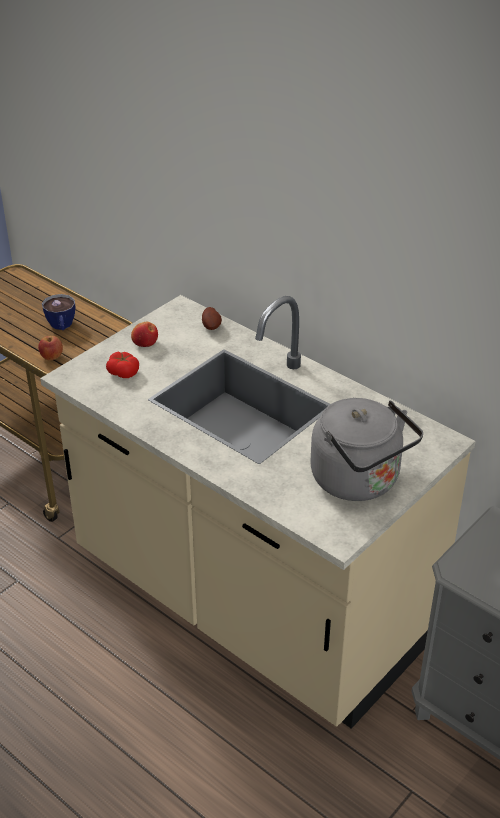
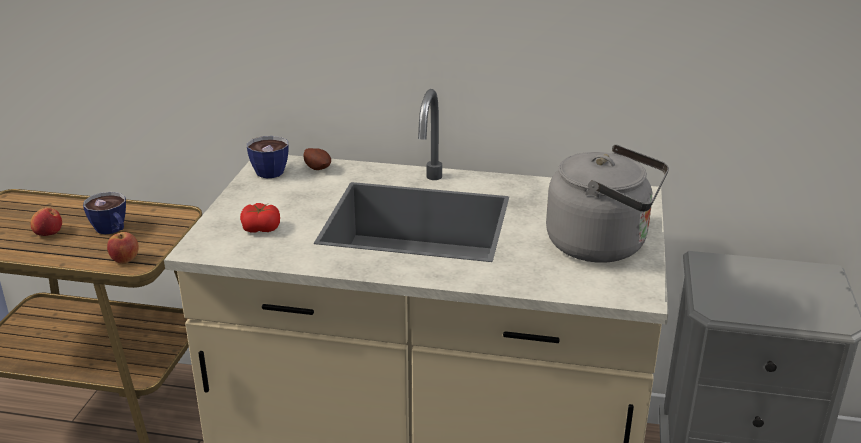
camera: 30 degrees left, 10 degrees down
apple [131,321,158,347] -> apple moved to [30,207,62,236]
none -> cup [247,136,288,178]

